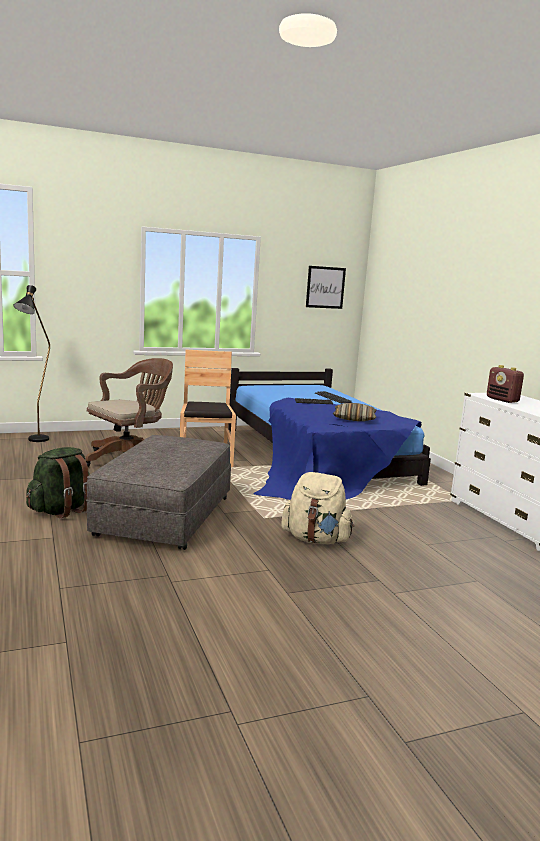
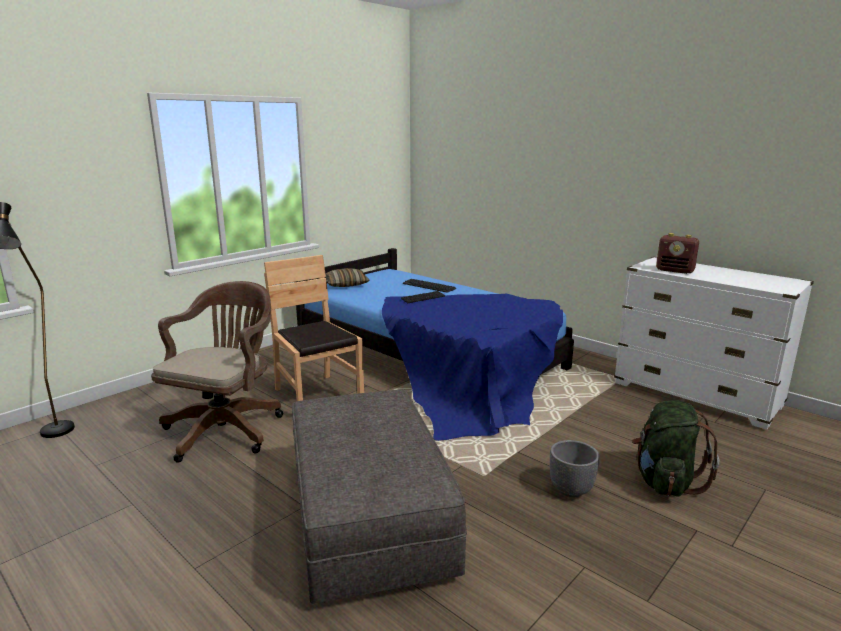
camera: 25 degrees left, 5 degrees up
green backpack [26,447,90,518] -> green backpack moved to [632,400,719,496]
beige backpack [281,472,354,544] -> grey planter [550,440,600,497]
picture [306,266,346,309] -> none
pillow [333,403,377,421] -> pillow moved to [325,268,370,287]

